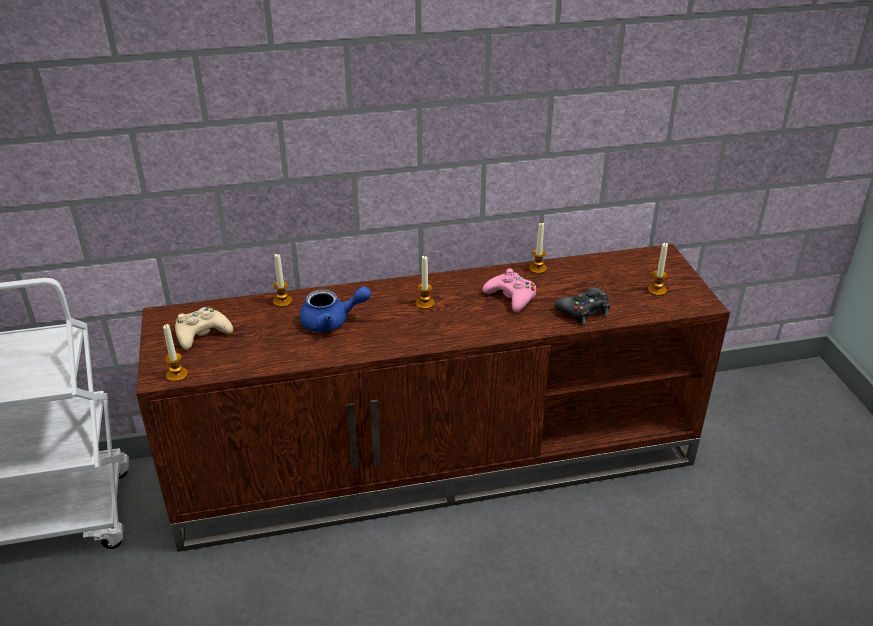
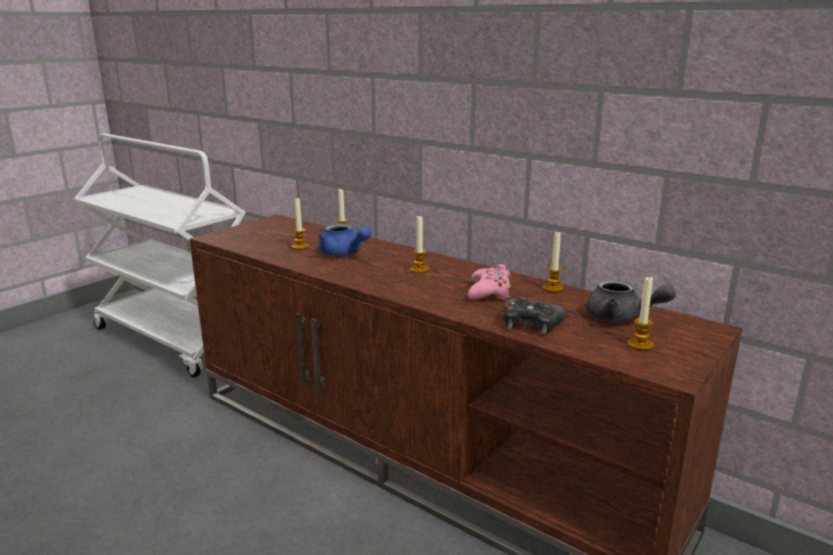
camera: 50 degrees right, 15 degrees down
candle [163,324,188,382] -> candle moved to [292,198,309,250]
beige game controller [175,306,233,350] -> none
none -> grey teapot [586,279,676,323]

